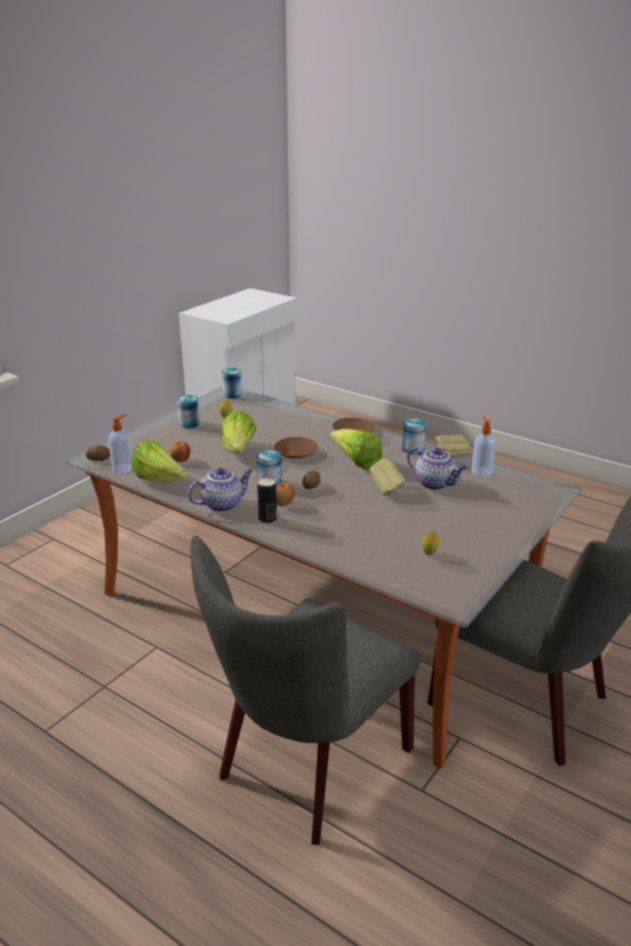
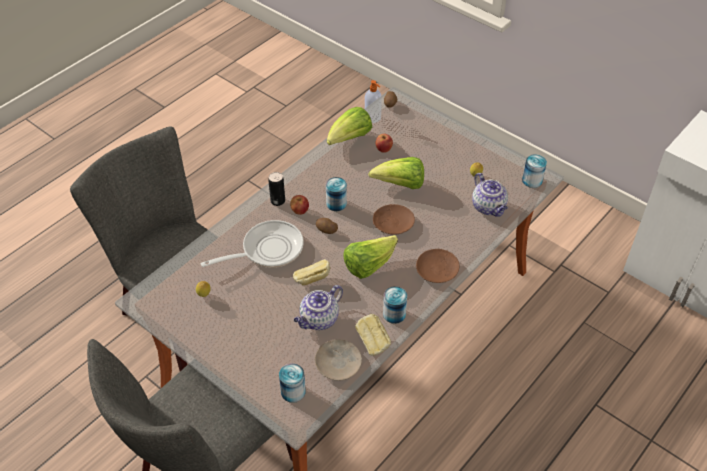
camera: 95 degrees right, 20 degrees up
can [177,395,200,429] -> can moved to [279,363,306,403]
teapot [188,468,253,512] -> teapot moved to [472,173,508,217]
soap dispenser [471,416,496,477] -> beige plate [315,339,362,381]
none -> frying pan [201,220,304,268]

